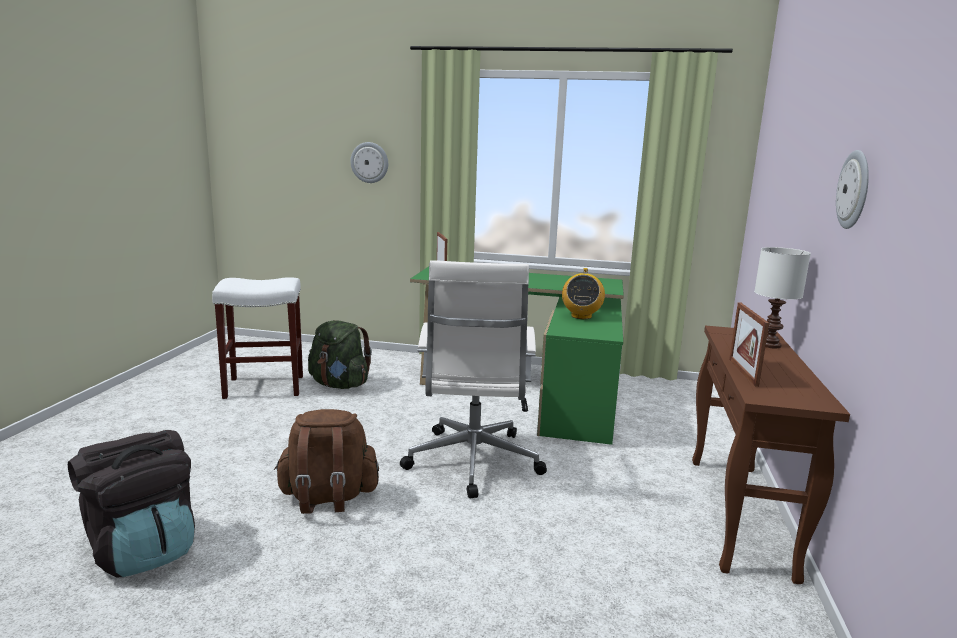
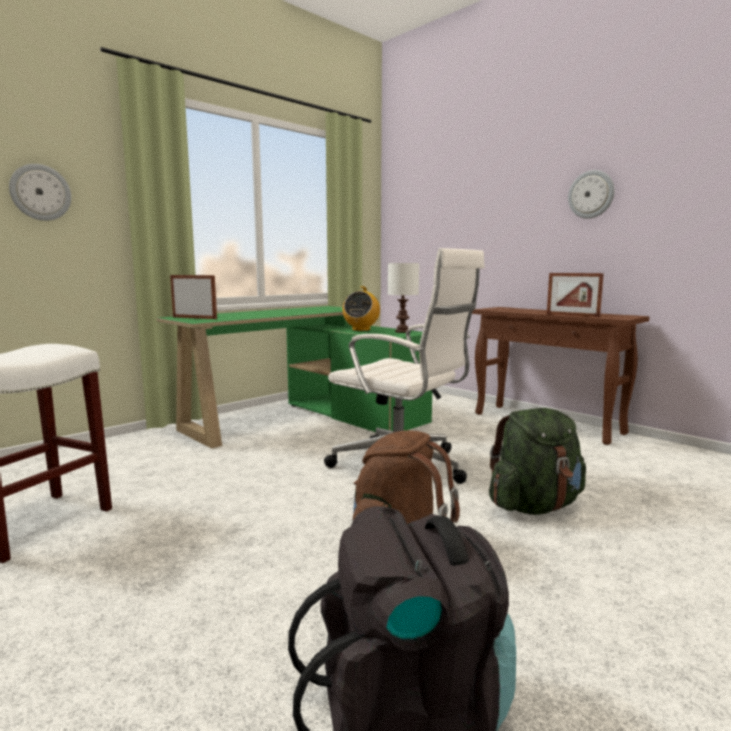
camera: 55 degrees left, 5 degrees down
green backpack [308,320,372,389] -> green backpack moved to [489,408,586,515]
radio [562,268,605,319] -> radio turned 60 degrees clockwise [342,286,380,331]
white table lamp [754,247,811,348] -> white table lamp moved to [387,263,419,333]

